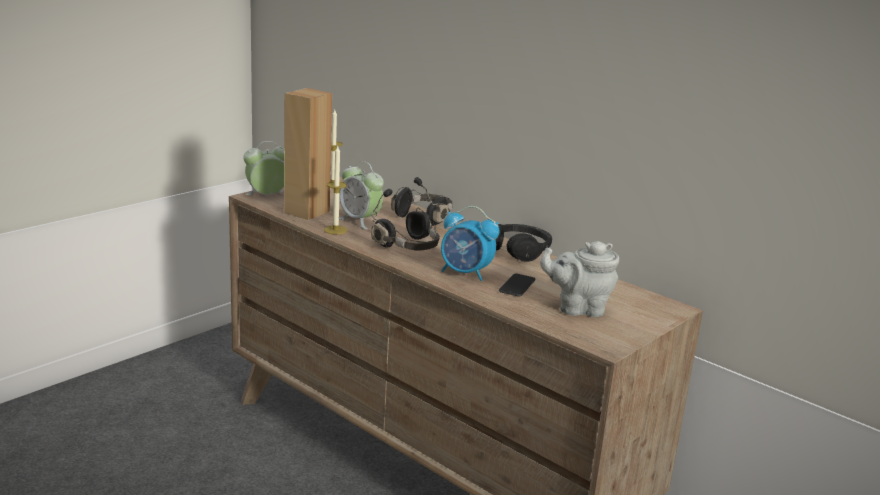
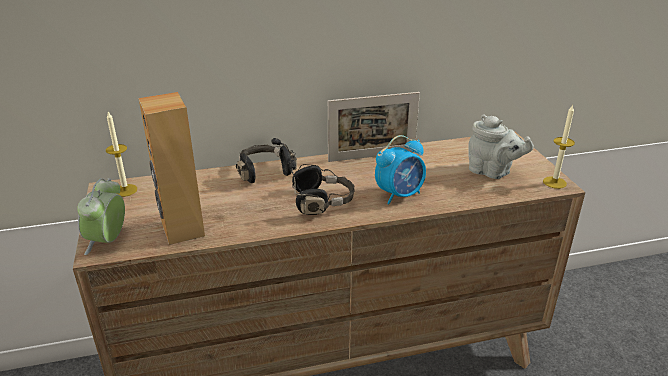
camera: 55 degrees left, 10 degrees up
candle [324,146,347,234] -> candle moved to [543,105,575,189]
alarm clock [339,161,384,229] -> none
black headphones [496,224,552,262] -> picture frame [328,92,420,162]
phone [499,273,535,297] -> none
grey teapot [540,241,619,317] -> grey teapot turned 90 degrees counterclockwise [468,114,534,179]

